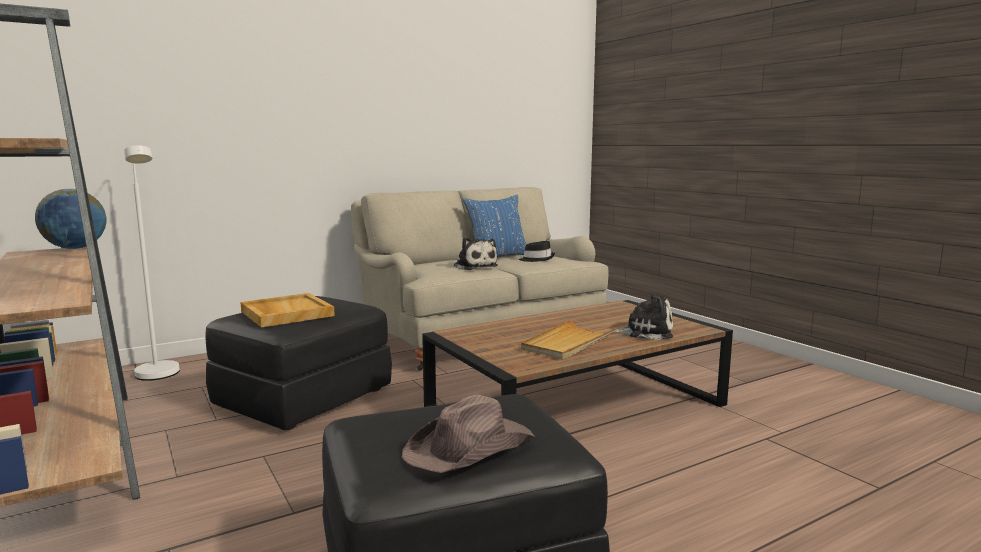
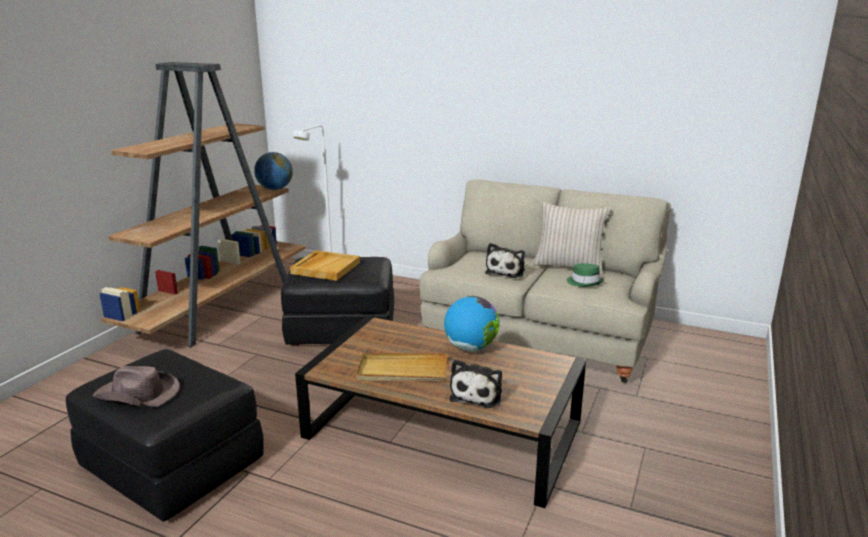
camera: 55 degrees right, 10 degrees up
blue pillow [463,195,527,257] -> beige pillow [532,201,611,275]
black hat [519,241,555,262] -> green hat [567,263,604,287]
plush toy [608,293,673,340] -> plush toy turned 45 degrees clockwise [450,359,502,408]
none -> globe [444,296,499,352]

